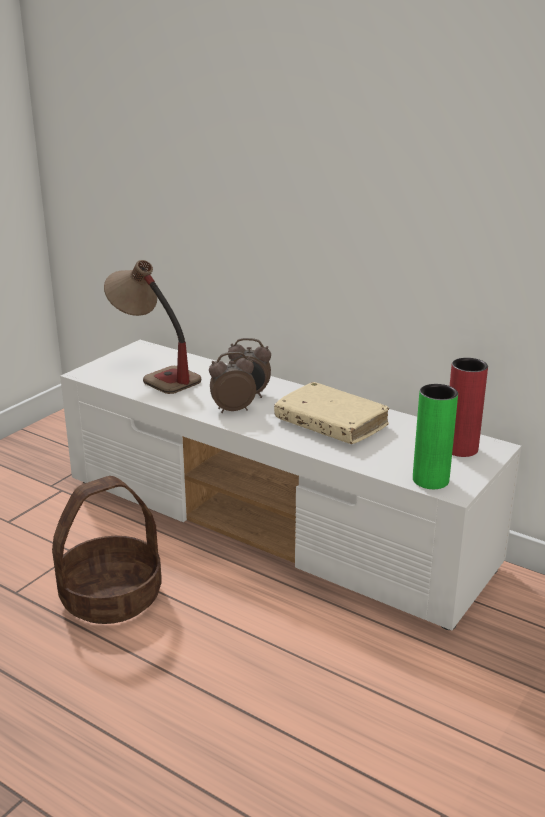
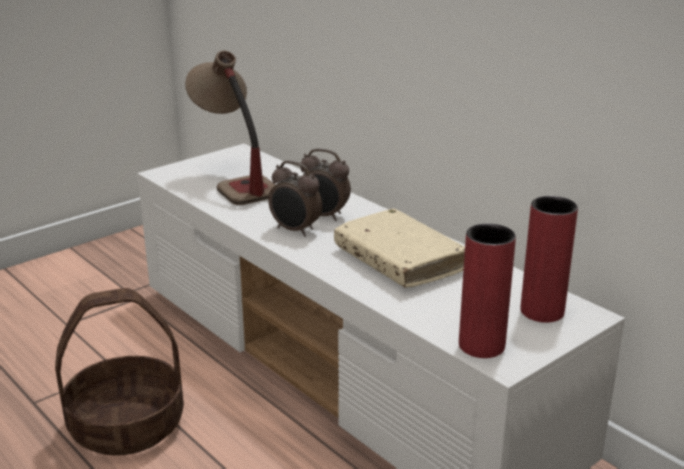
camera: 15 degrees right, 0 degrees up
alarm clock [209,352,256,413] -> alarm clock turned 150 degrees counterclockwise [268,160,322,237]
green vase [413,384,458,489] -> red vase [459,223,516,358]

